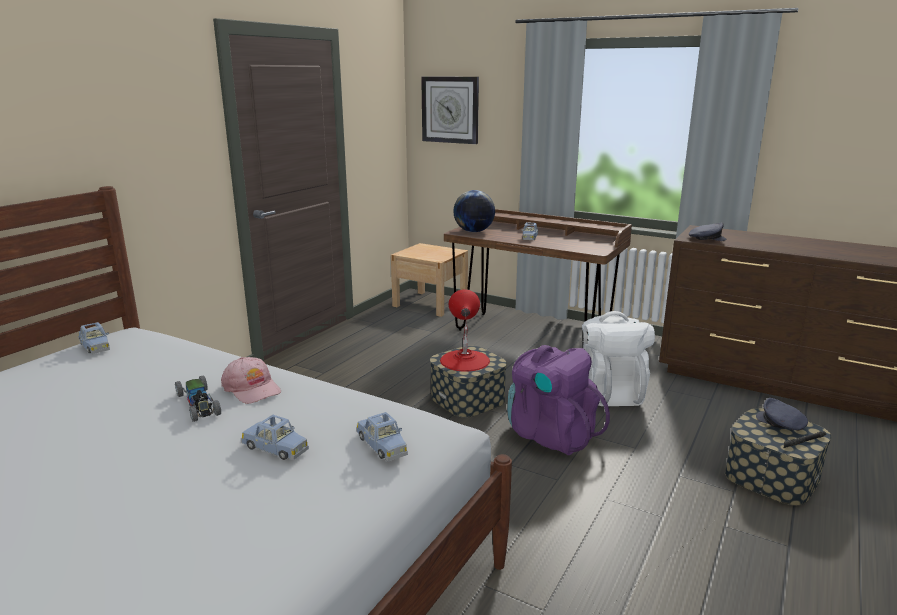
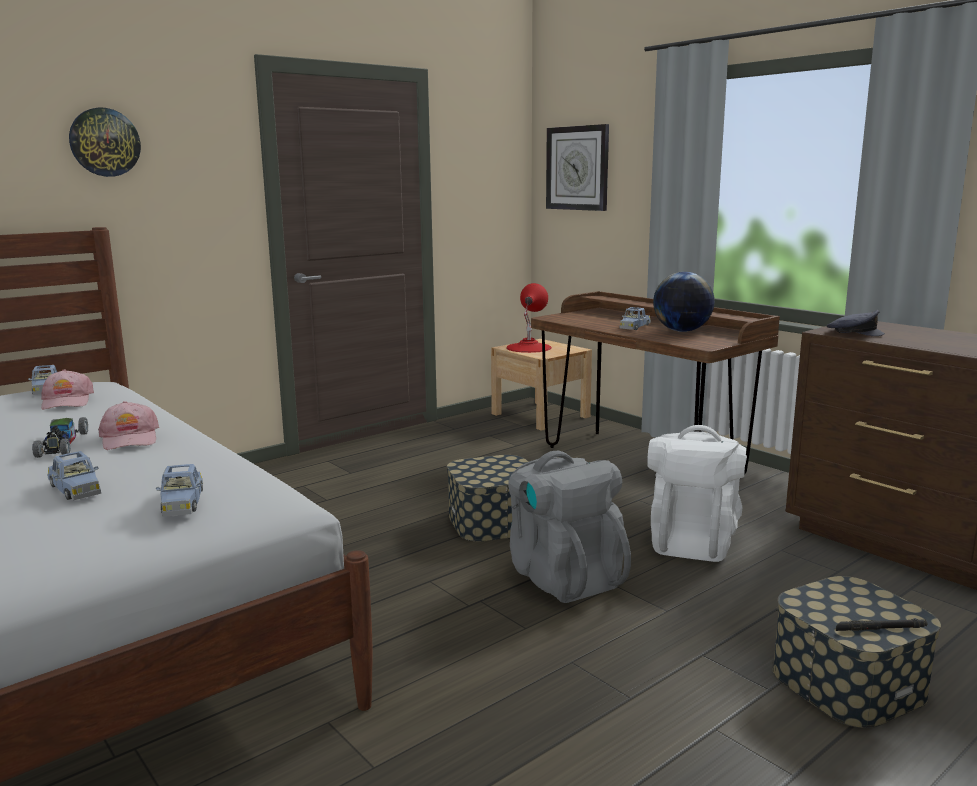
camera: 20 degrees right, 5 degrees down
red table lamp [440,289,490,372] -> red table lamp moved to [506,283,552,353]
globe [453,190,495,232] -> globe moved to [653,272,715,332]
purple backpack [507,345,610,455] -> grey backpack [508,451,631,603]
grey cap [756,398,808,430] -> none
none -> pink cap [41,369,94,410]
none -> wall clock [69,107,141,177]

